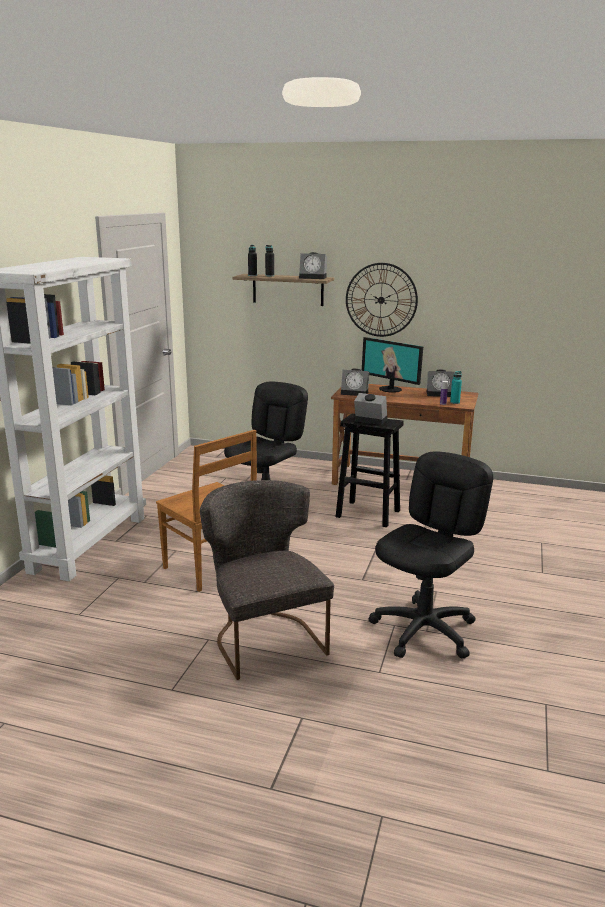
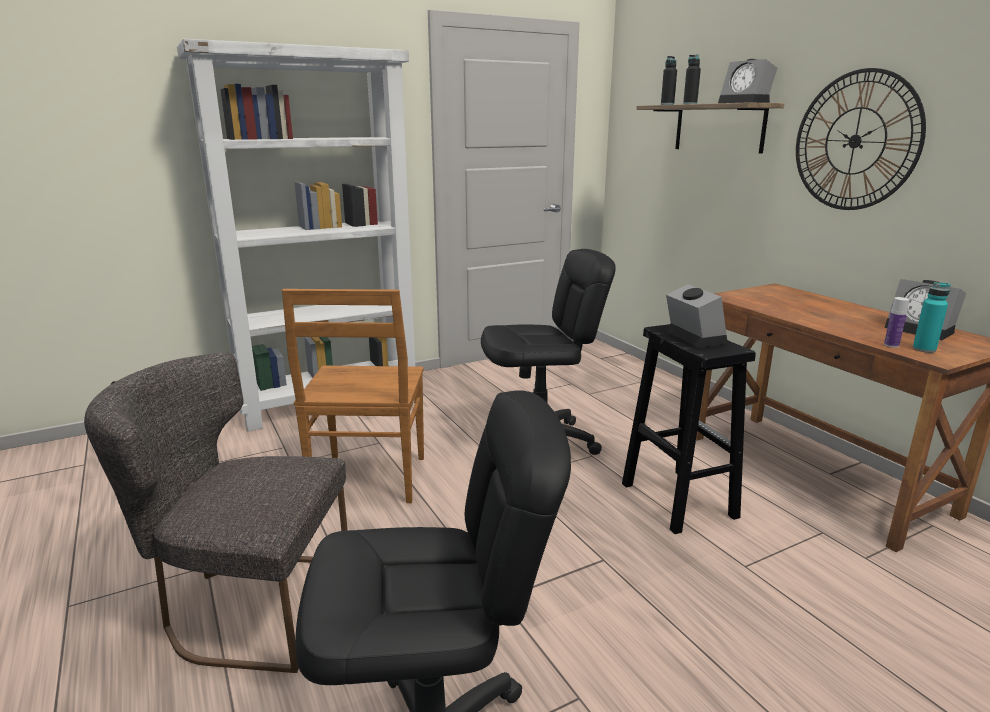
camera: 45 degrees right, 0 degrees up
grey chair [200,480,334,680] -> grey chair turned 105 degrees counterclockwise [84,352,348,673]
alarm clock [341,369,370,396] -> none
monitor [362,337,423,393] -> none

